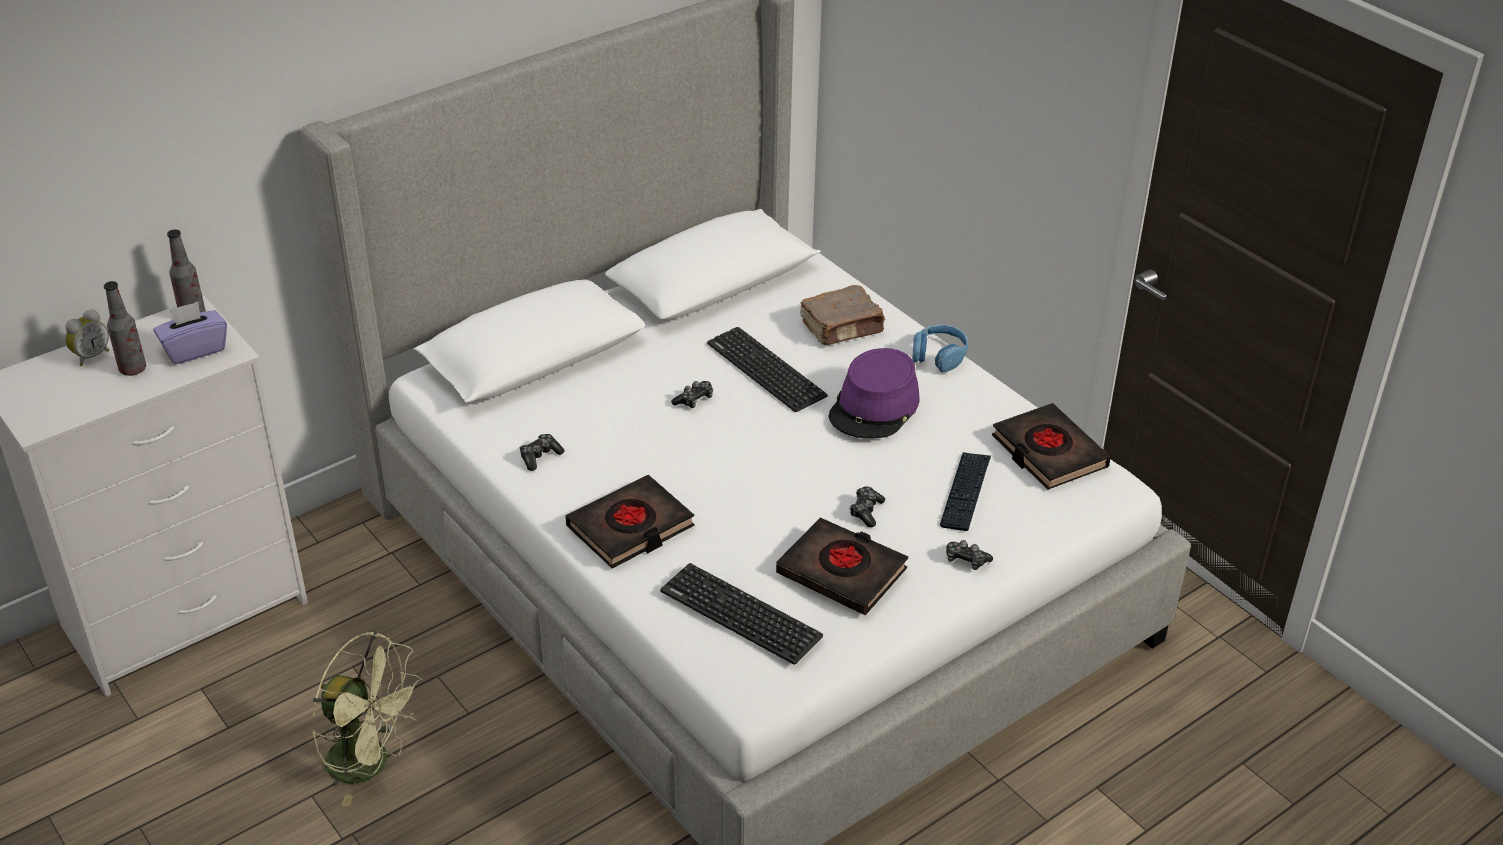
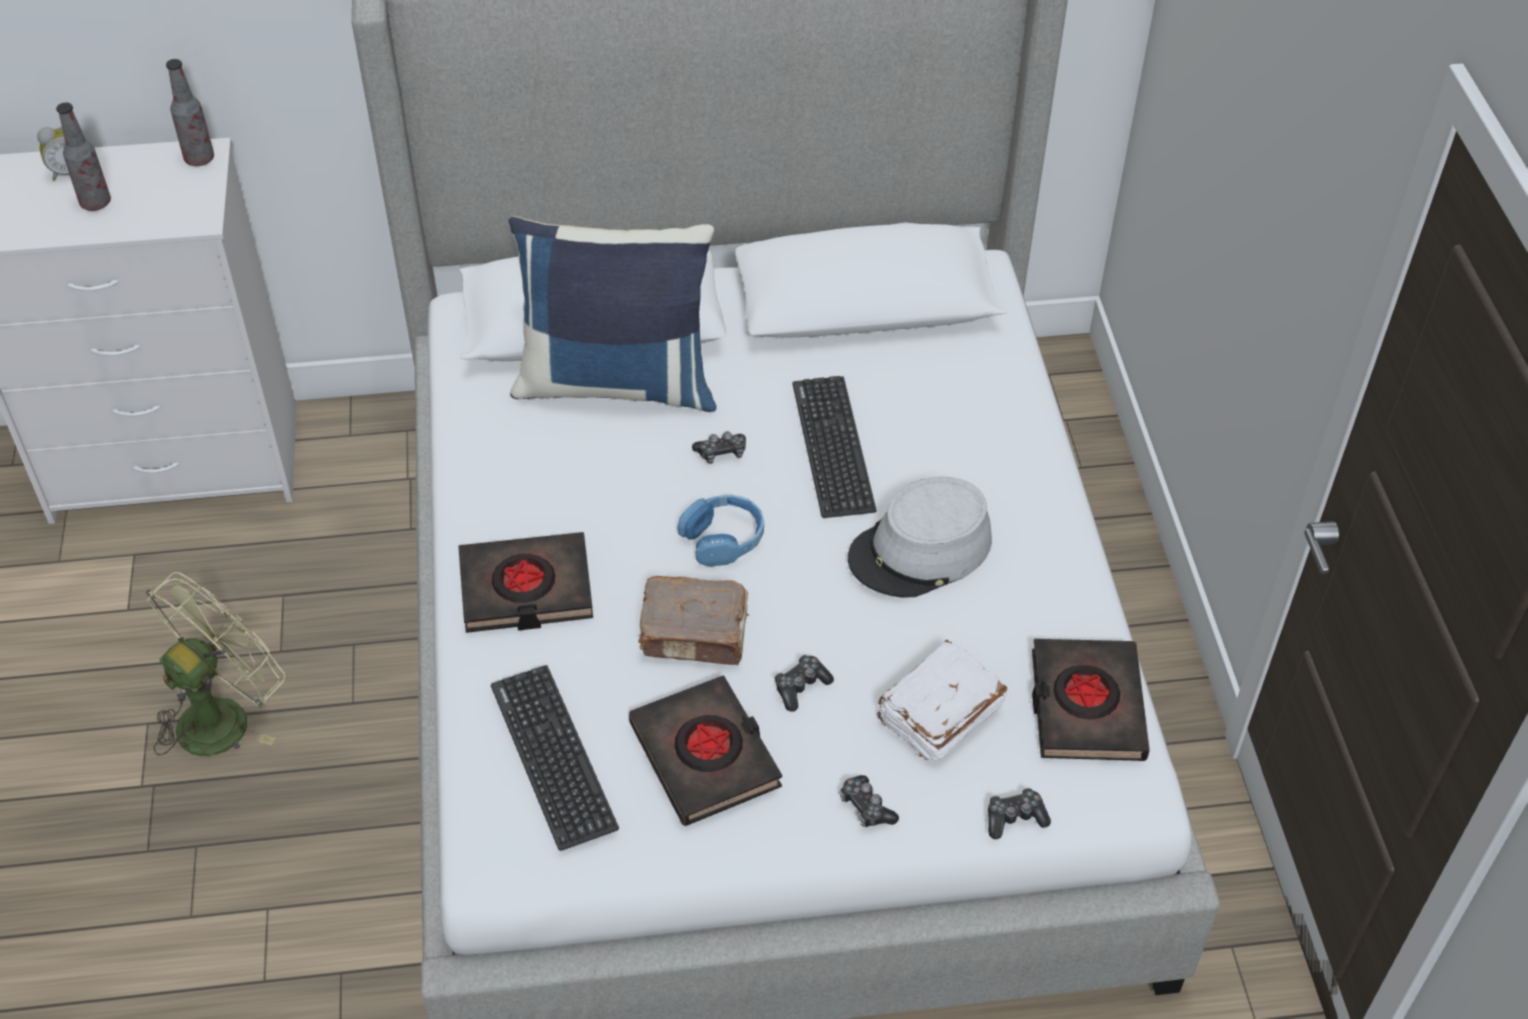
camera: 30 degrees right, 10 degrees up
purple tissue box [153,302,227,365] -> none
green fan [312,631,423,806] -> green fan turned 105 degrees counterclockwise [145,572,285,756]
game controller [520,434,564,471] -> game controller moved to [988,788,1051,839]
brown book [800,285,886,345] -> brown book moved to [638,576,750,665]
purple hat [829,348,919,439] -> grey hat [848,477,992,598]
blue headphones [912,325,968,372] -> blue headphones moved to [677,495,764,567]
keyboard [940,452,991,531] -> white book [876,640,1007,762]
none -> blue pillow [508,216,717,412]

